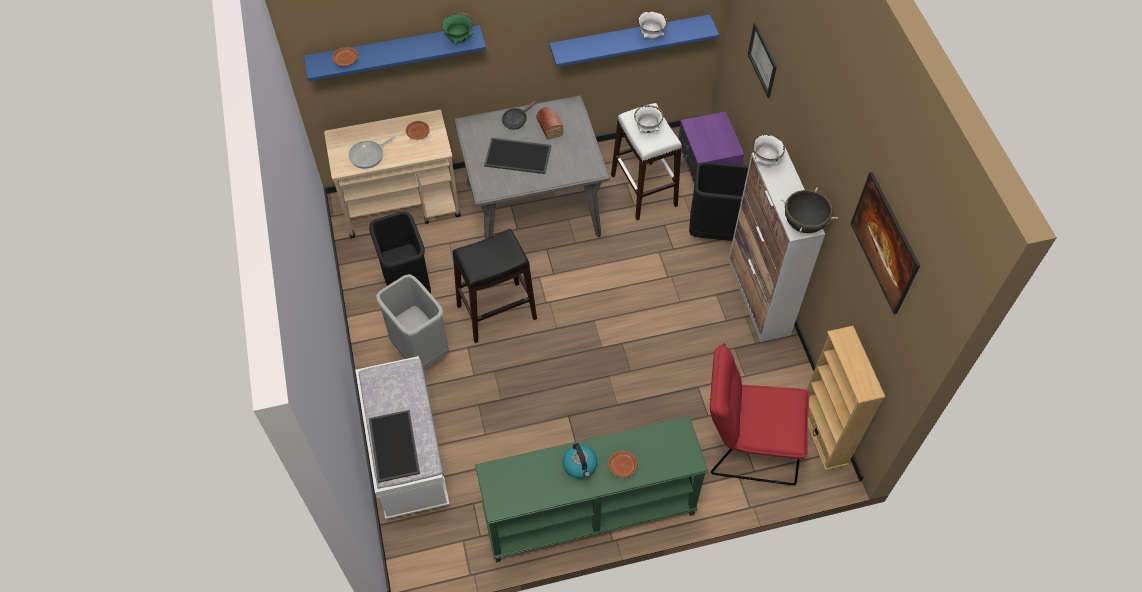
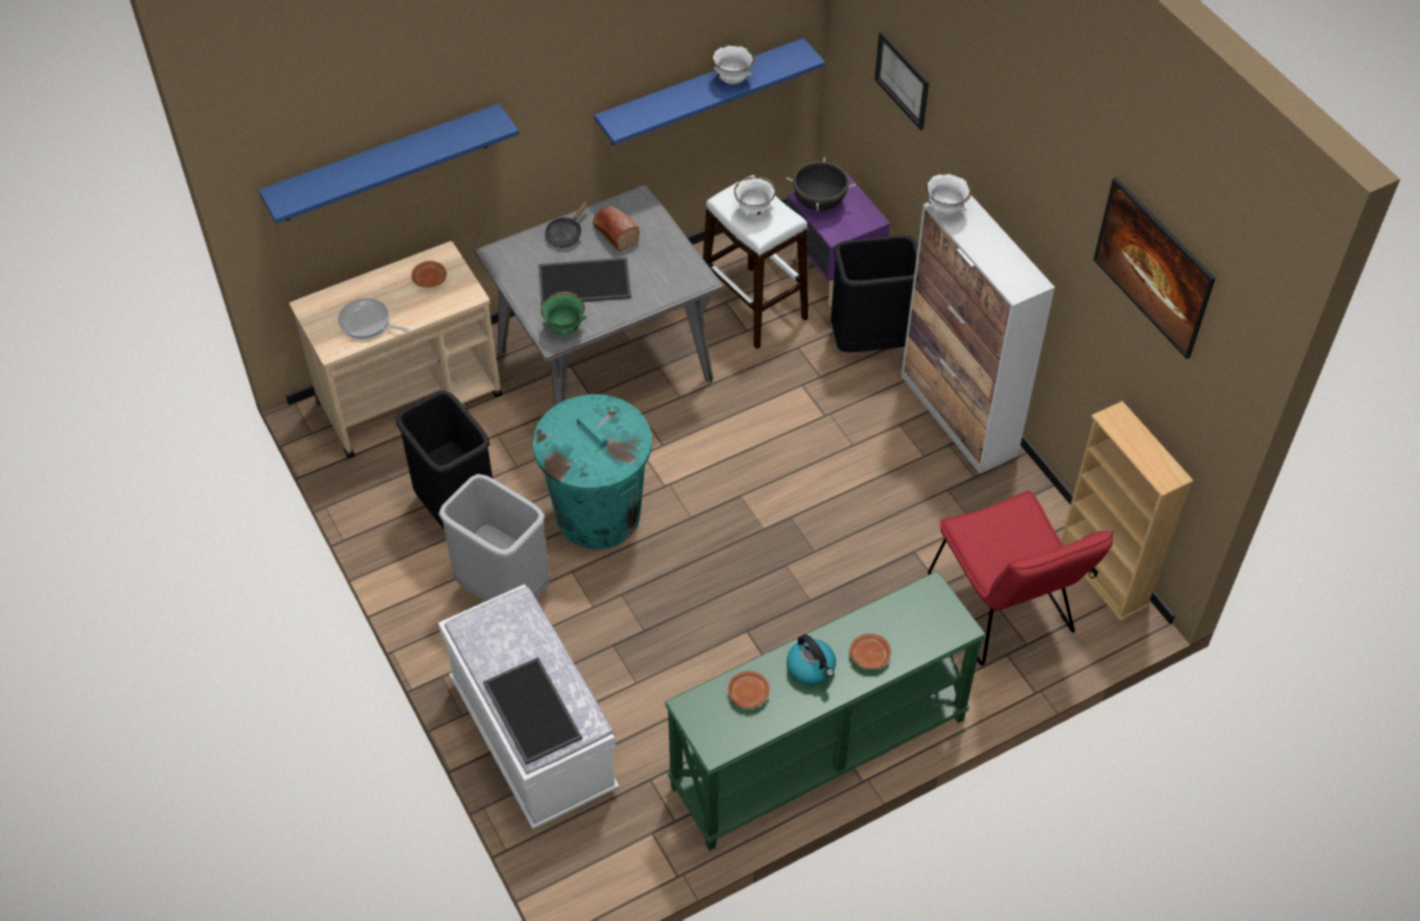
camera: 15 degrees left, 5 degrees down
brown plate [332,47,358,66] -> brown plate moved to [728,671,770,709]
frying pan [349,136,396,169] -> frying pan turned 75 degrees clockwise [338,298,409,339]
green bowl [442,13,474,44] -> green bowl moved to [541,292,587,337]
black stool [452,229,537,343] -> turquoise trash can [533,394,652,549]
red chair [710,343,809,485] -> red chair turned 105 degrees counterclockwise [928,491,1114,665]
black cooking pot [780,187,837,233] -> black cooking pot moved to [786,157,856,211]

